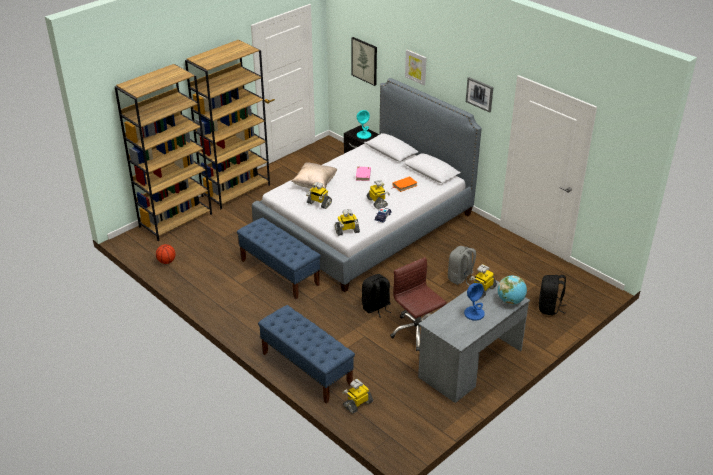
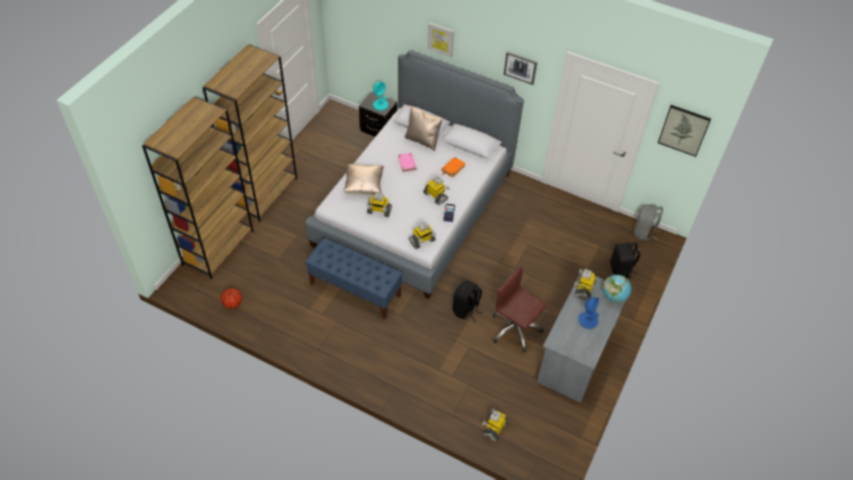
camera: 20 degrees left, 15 degrees up
blue bench [258,305,355,404] -> none
picture [351,37,377,86] -> picture moved to [658,105,711,157]
grey backpack [448,246,476,286] -> grey backpack moved to [634,204,663,240]
none -> beige pillow [405,106,442,151]

